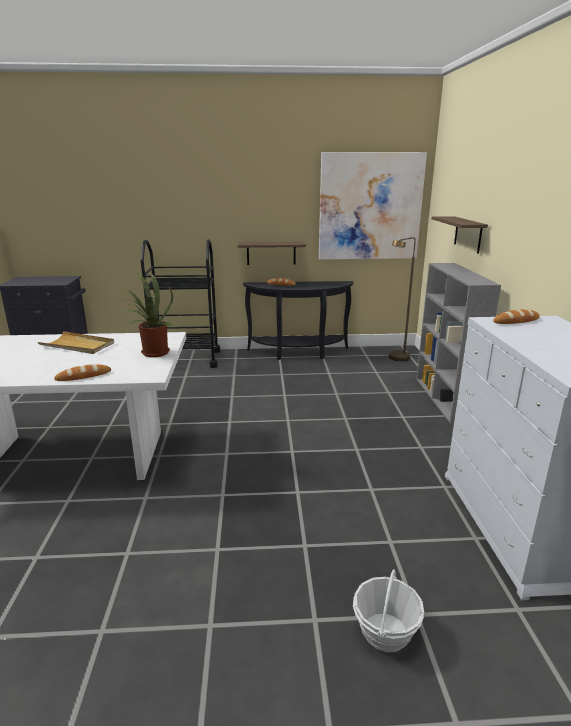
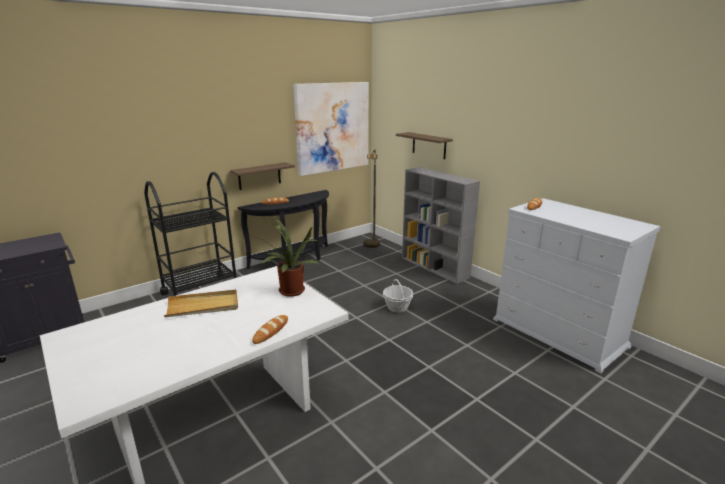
camera: 35 degrees left, 0 degrees up
basket [353,569,424,653] -> basket moved to [383,279,413,313]

